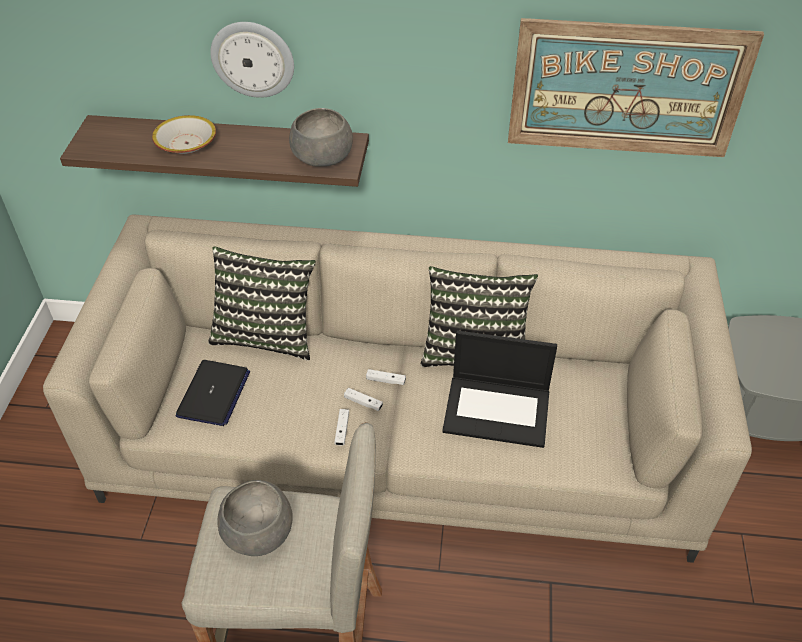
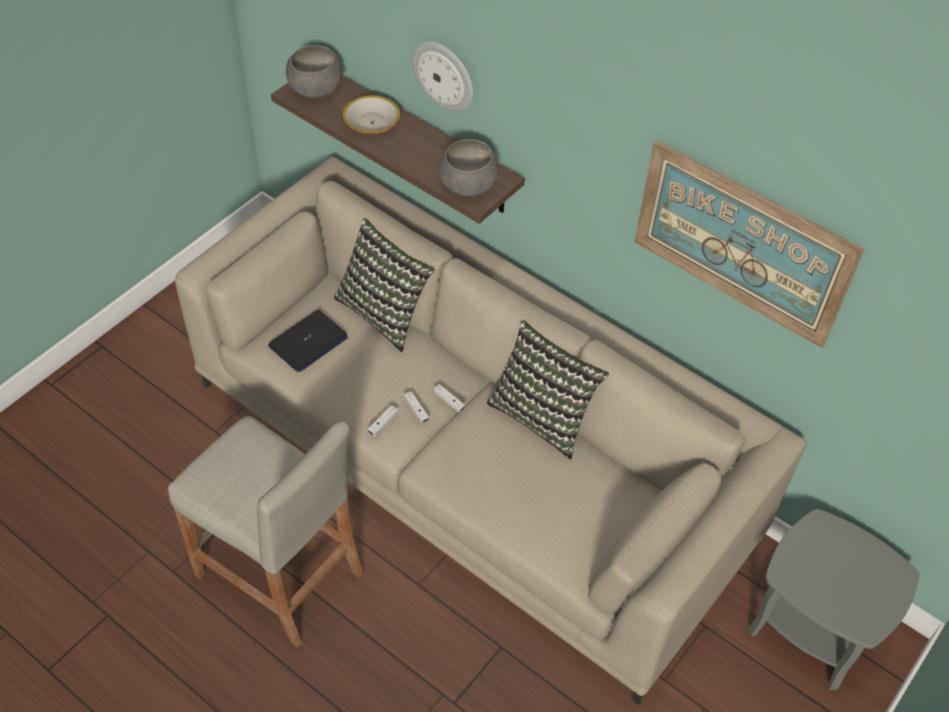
camera: 30 degrees right, 5 degrees up
grey bowl [217,480,292,556] -> grey bowl moved to [286,45,342,98]
laptop [442,331,557,448] -> none

